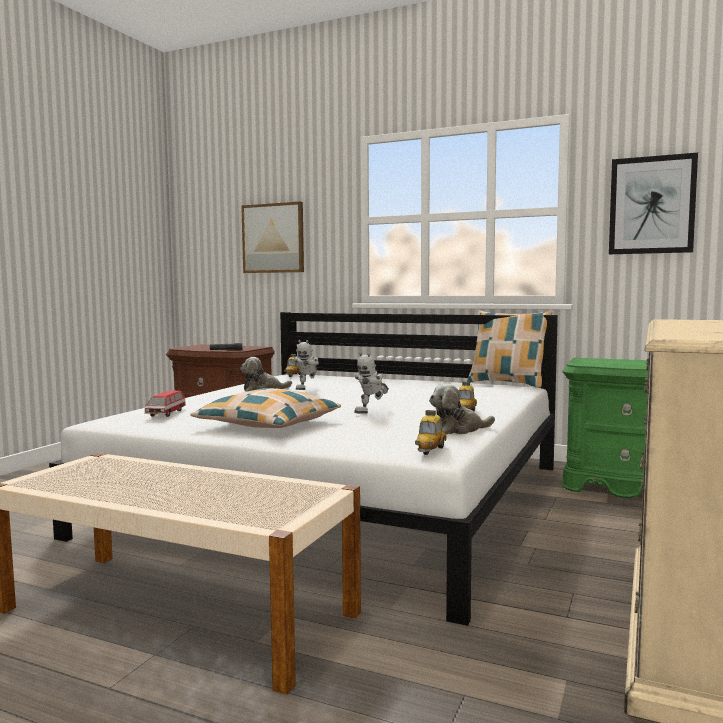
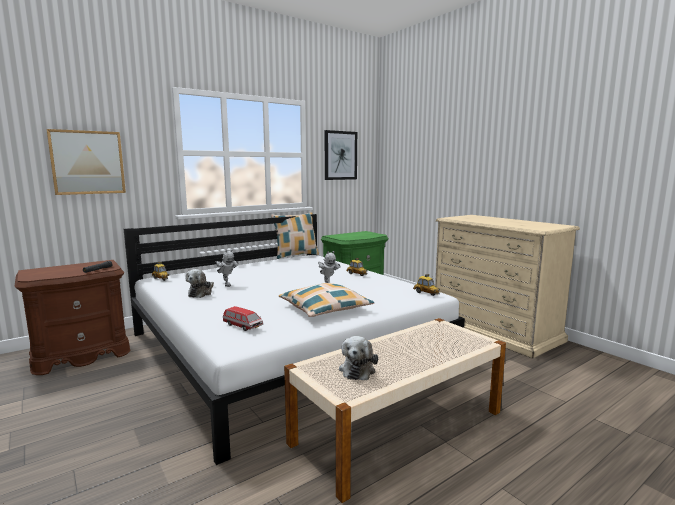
camera: 60 degrees left, 5 degrees up
plush toy [429,383,495,434] -> plush toy moved to [339,336,378,381]

